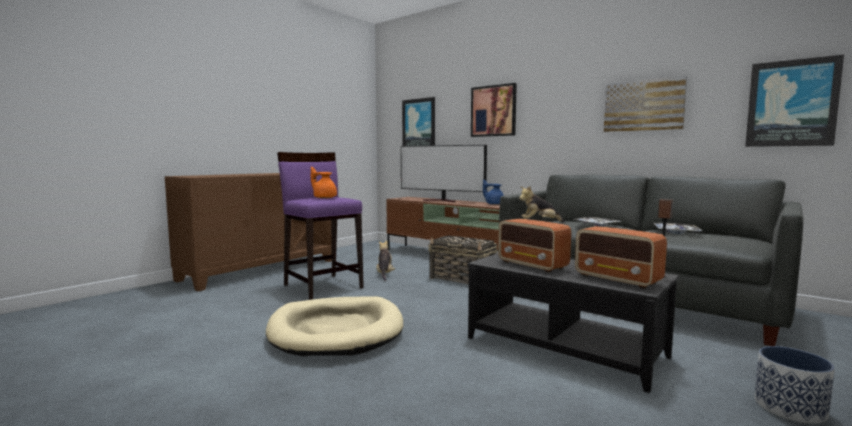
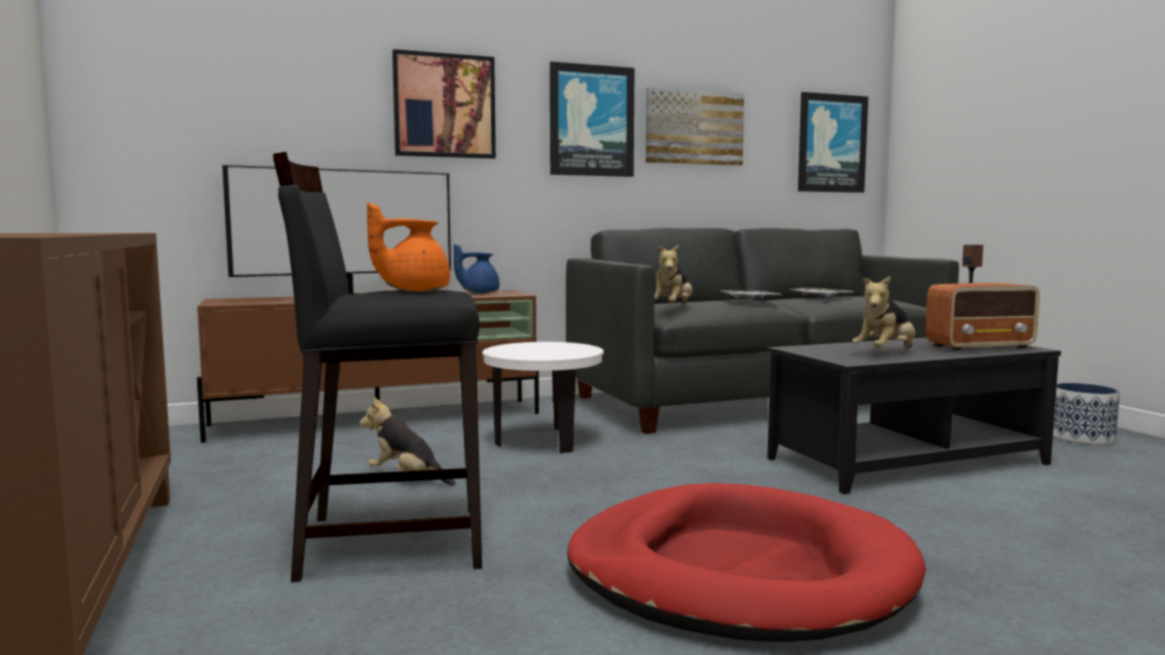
camera: 60 degrees left, 0 degrees up
beige dog bed [266,296,403,357] -> red dog bed [567,483,926,642]
purple stool [277,152,364,300] -> black stool [273,152,482,582]
picture [402,97,435,146] -> picture moved to [550,62,635,177]
basket [428,235,498,284] -> white side table [482,342,604,453]
radio [498,219,571,272] -> plush toy [852,276,915,347]

